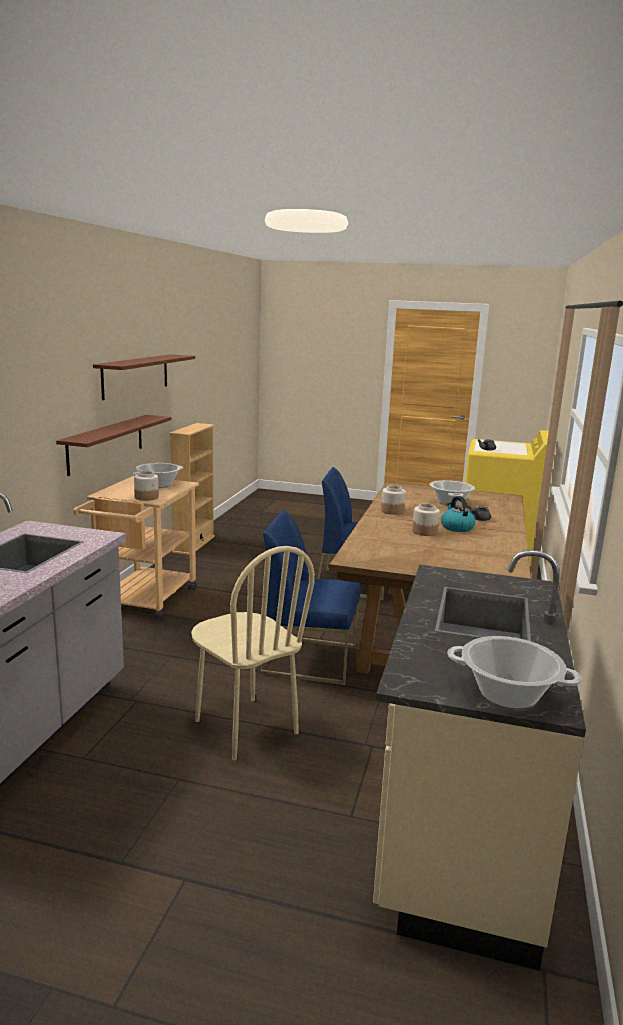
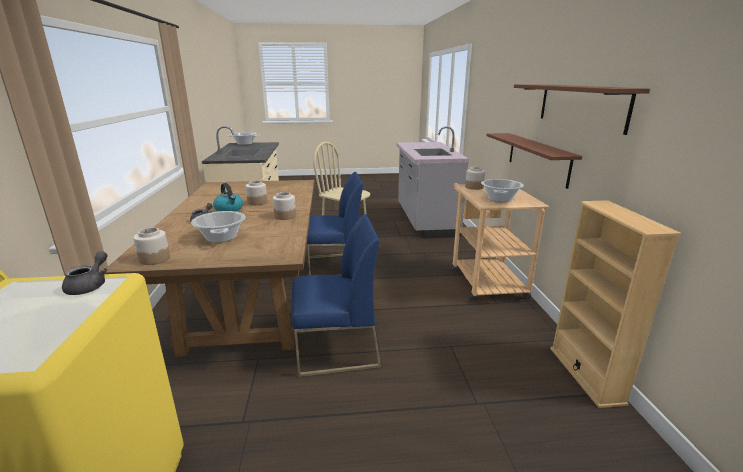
camera: 160 degrees right, 5 degrees up
none -> jar [133,228,170,265]

